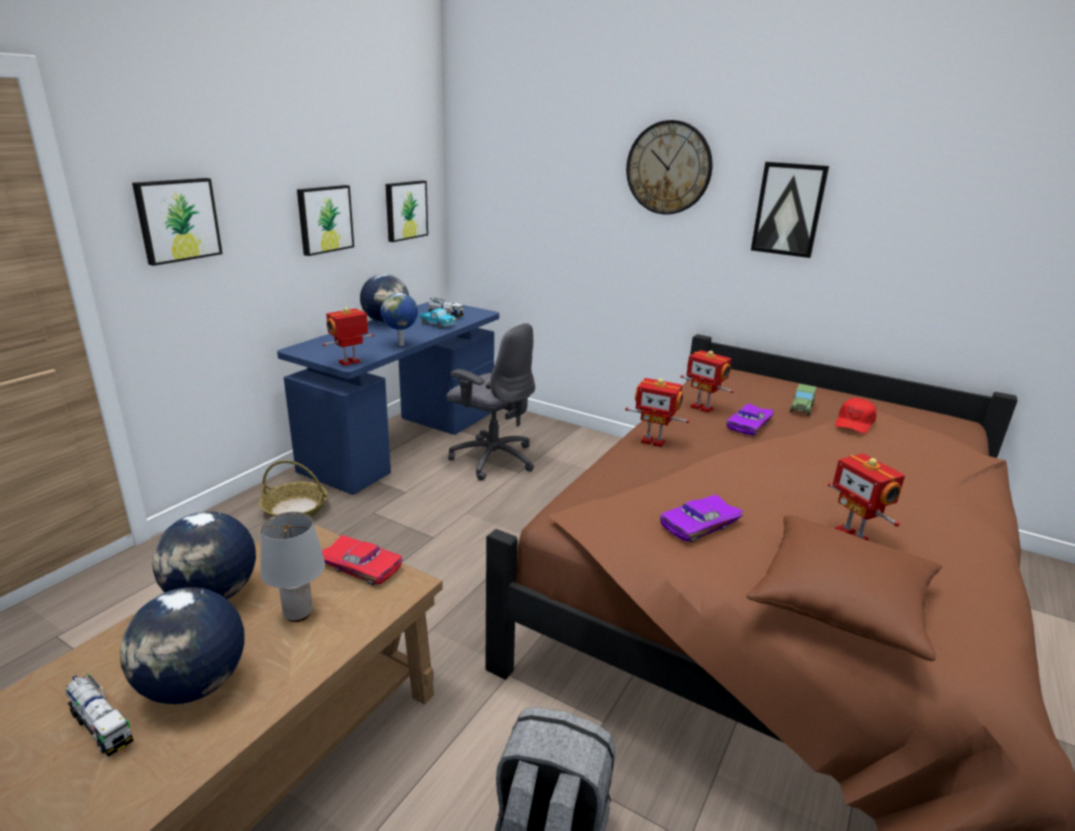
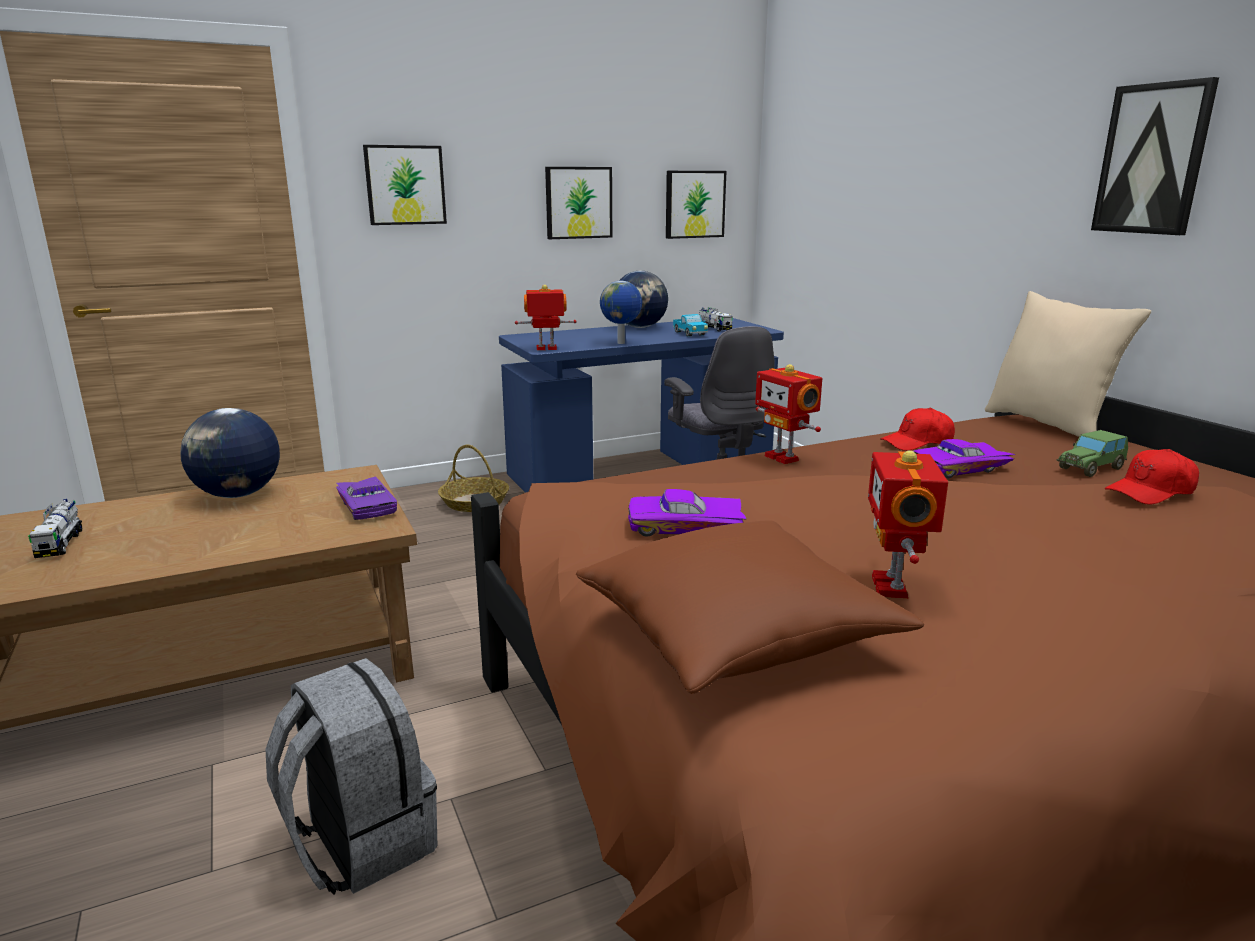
camera: 35 degrees right, 5 degrees down
globe [120,587,245,704] -> none
grey table lamp [261,512,325,622] -> none
red toy car [322,535,402,585] -> purple toy car [336,477,397,520]
wall clock [626,120,712,215] -> none
toy robot [680,350,734,413] -> red cap [880,408,955,451]
none -> beige pillow [985,291,1151,437]

